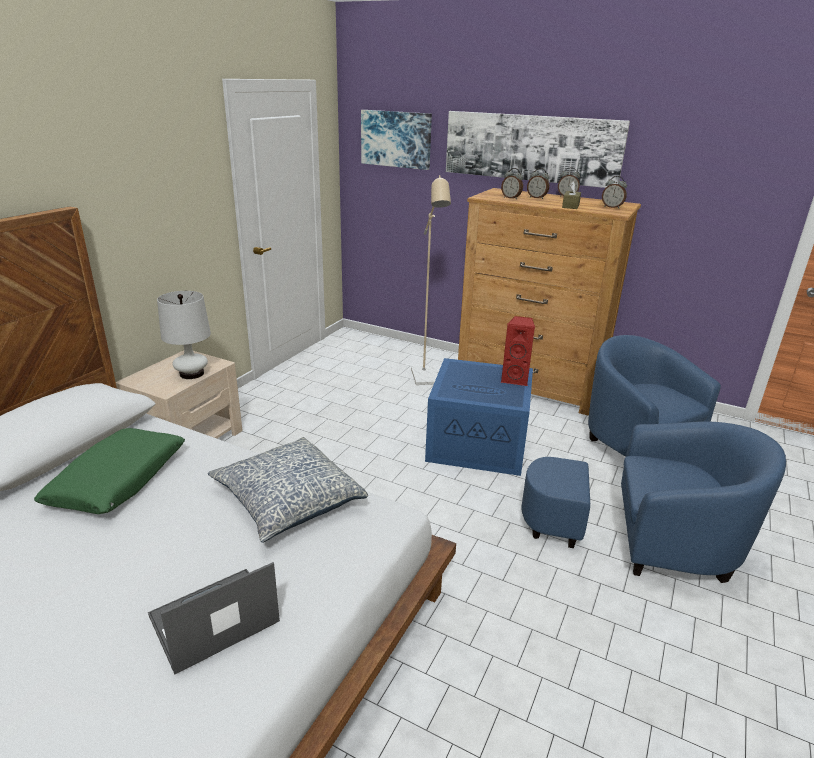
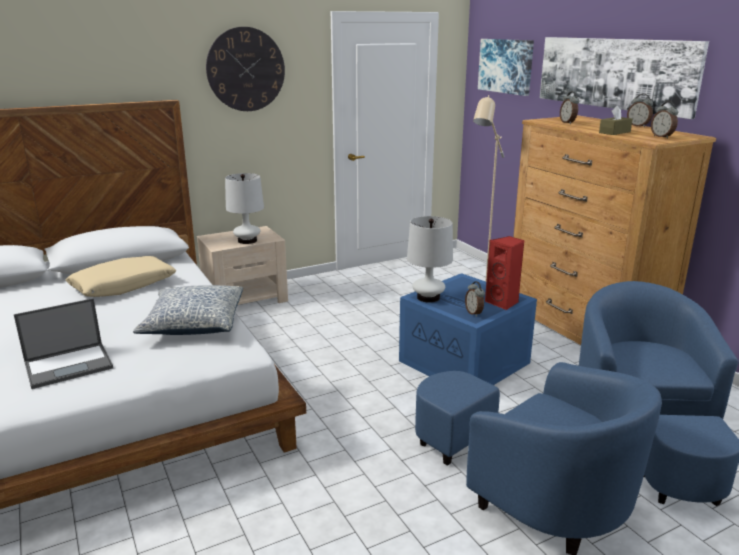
camera: 35 degrees right, 5 degrees down
green pillow [34,428,185,514] -> beige pillow [66,256,176,297]
laptop [148,562,280,675] -> laptop turned 150 degrees clockwise [14,298,113,389]
alarm clock [527,168,549,199] -> alarm clock moved to [465,281,485,317]
none -> wall clock [206,27,285,111]
none -> white table lamp [407,216,453,303]

